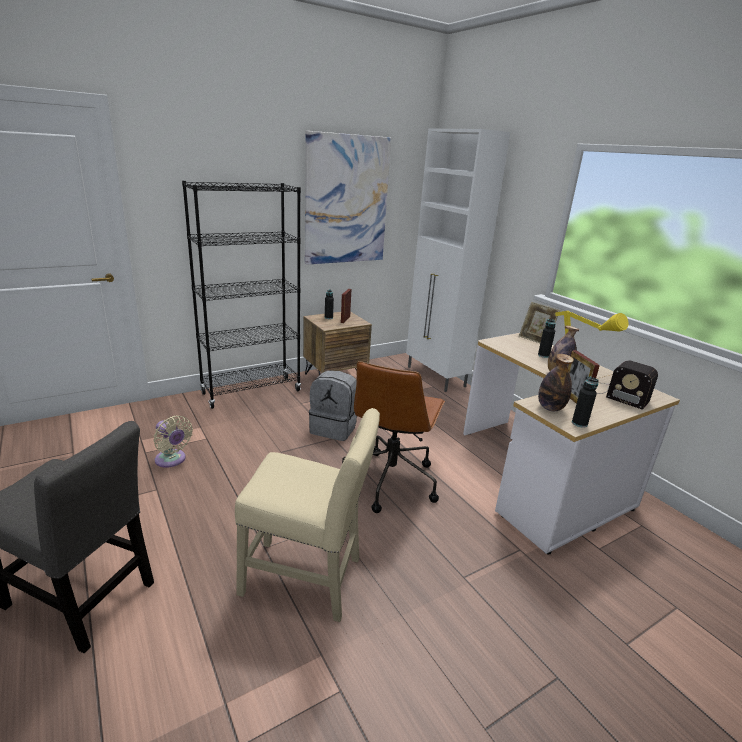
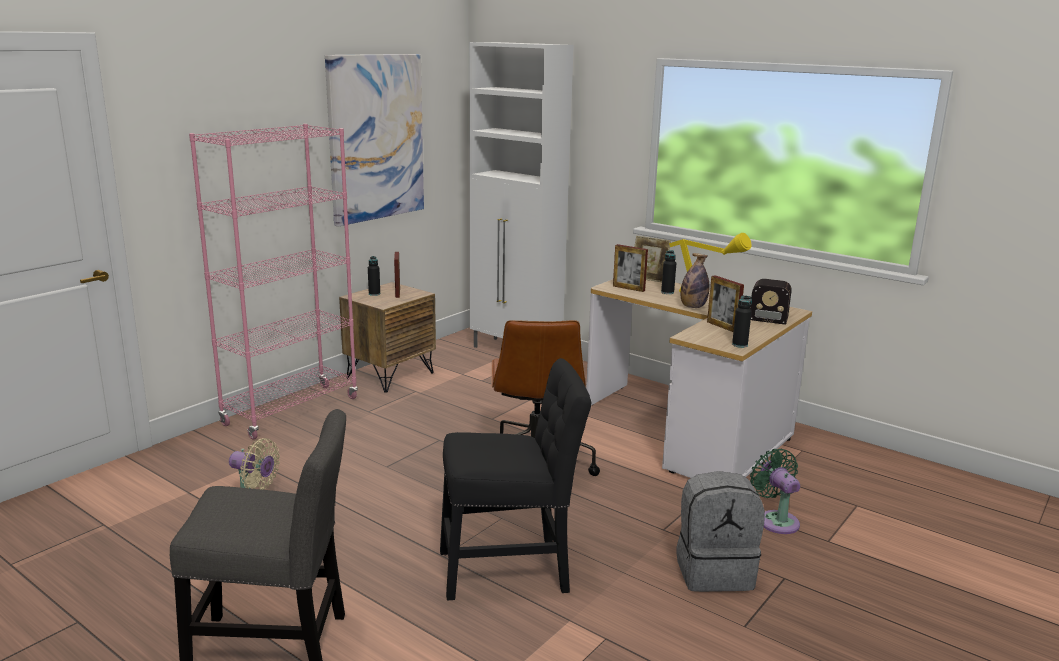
camera: 20 degrees left, 5 degrees down
black bookcase [182,181,301,409] -> pink bookcase [189,124,358,440]
beige chair [235,408,380,622] -> black chair [440,358,591,600]
grey backpack [309,370,357,441] -> grey backpack moved to [676,471,765,592]
bottle [538,354,574,411] -> none
none -> picture frame [613,244,648,292]
none -> green fan [750,449,800,534]

